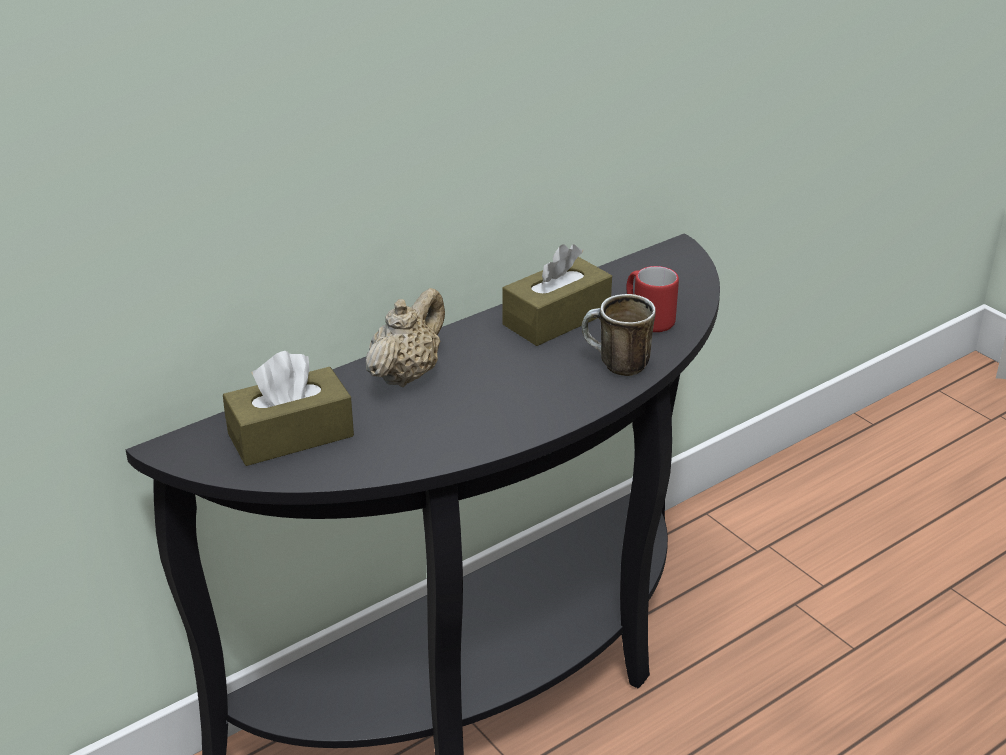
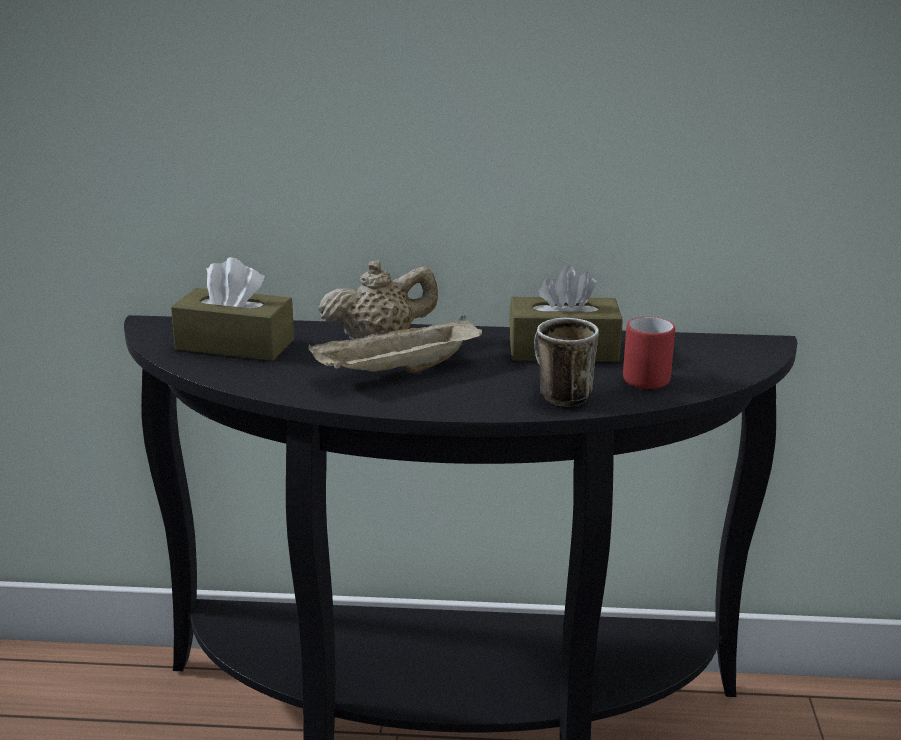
camera: 40 degrees right, 10 degrees down
none -> beige tray [308,315,482,373]

